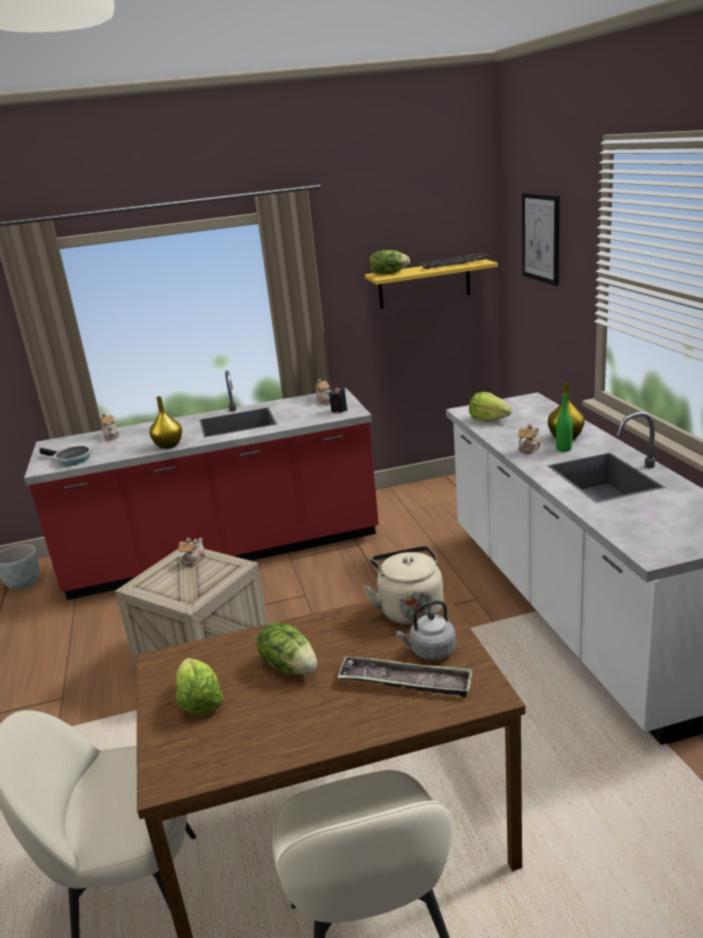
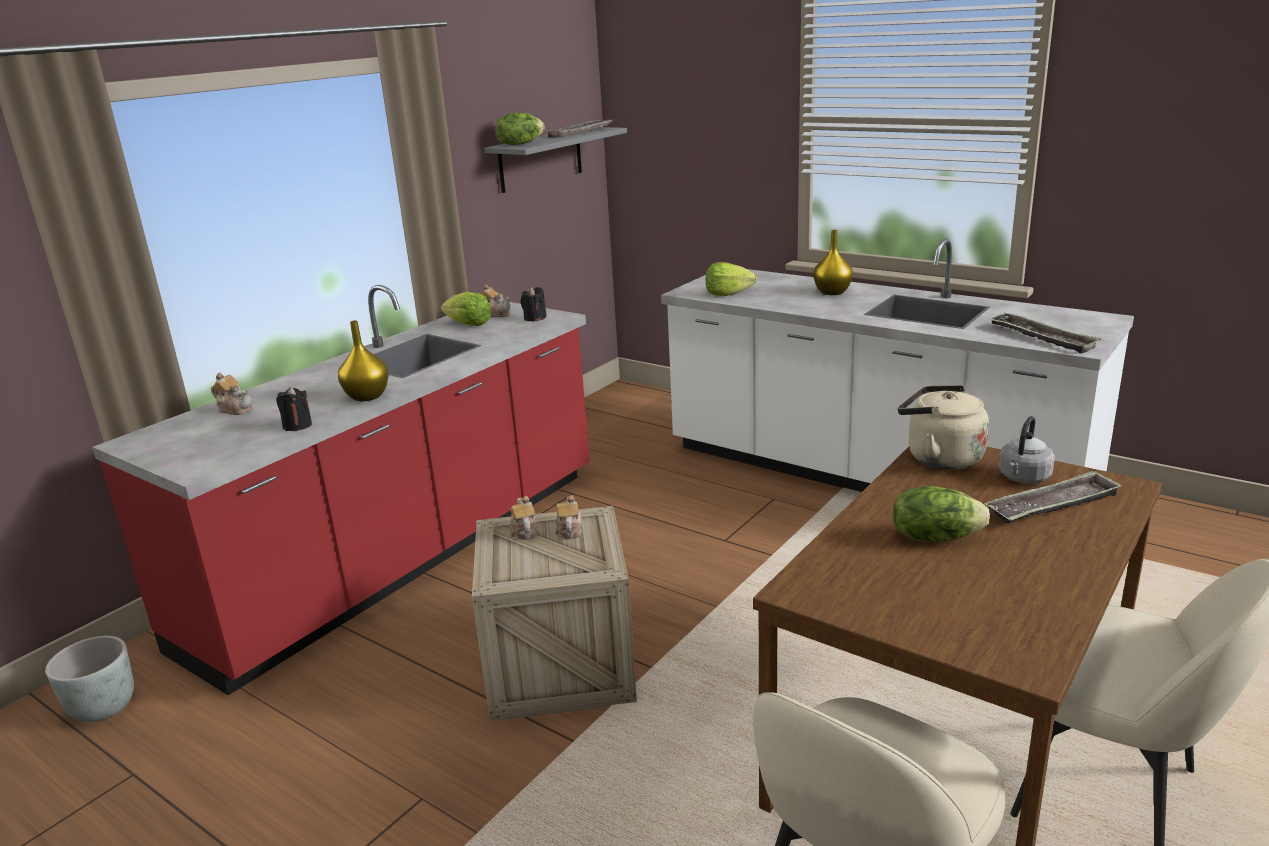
camera: 40 degrees left, 0 degrees up
frying pan [39,446,91,466] -> none
lettuce [176,658,223,716] -> lettuce moved to [441,292,492,326]
yellow shelf [365,259,498,308] -> grey shelf [484,127,627,193]
teapot [518,424,541,454] -> teapot moved to [555,495,582,539]
picture [522,193,560,286] -> none
green bottle [556,392,573,452] -> none
none -> black candle [276,387,312,431]
none -> tray [988,313,1101,354]

